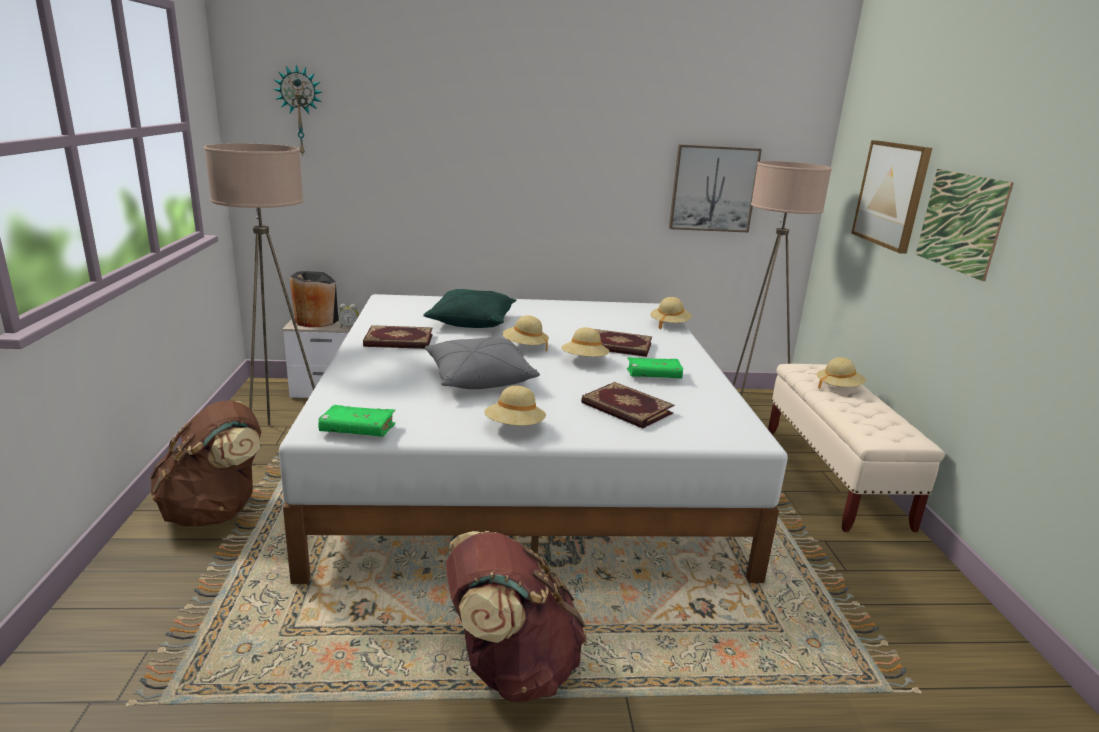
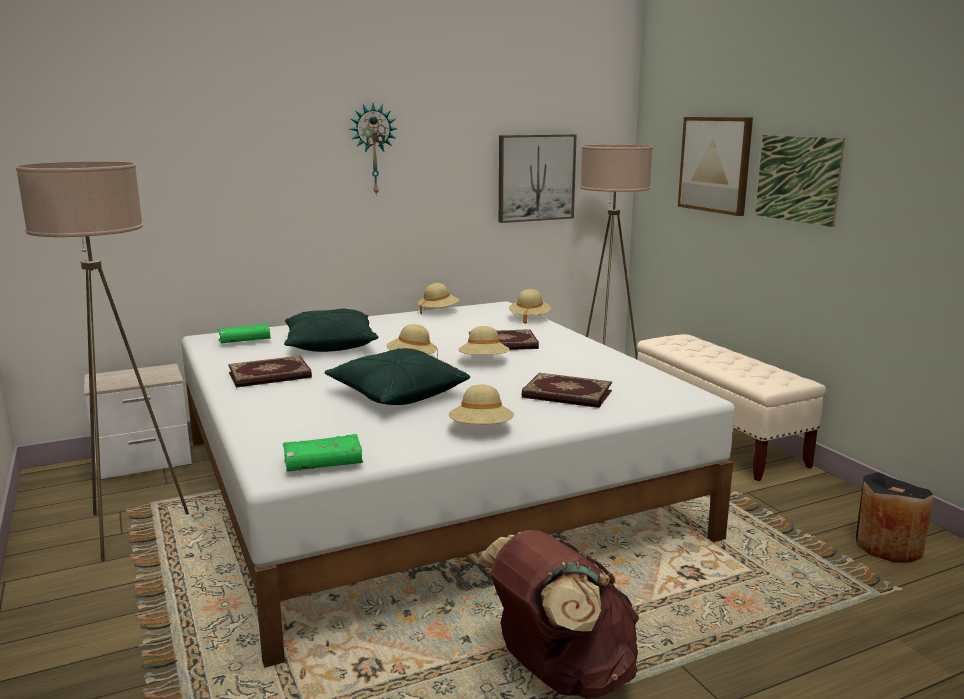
camera: 20 degrees left, 5 degrees down
brown backpack [150,400,261,527] -> none
wall clock [273,65,322,157] -> wall clock moved to [350,103,398,196]
black vase [290,271,338,327] -> black vase moved to [856,472,933,562]
alarm clock [338,304,359,328] -> none
grey pillow [425,337,540,389] -> green pillow [324,348,470,405]
green book [627,357,683,379] -> green book moved to [217,324,271,343]
beige hat [817,357,866,389] -> beige hat moved to [417,283,459,314]

